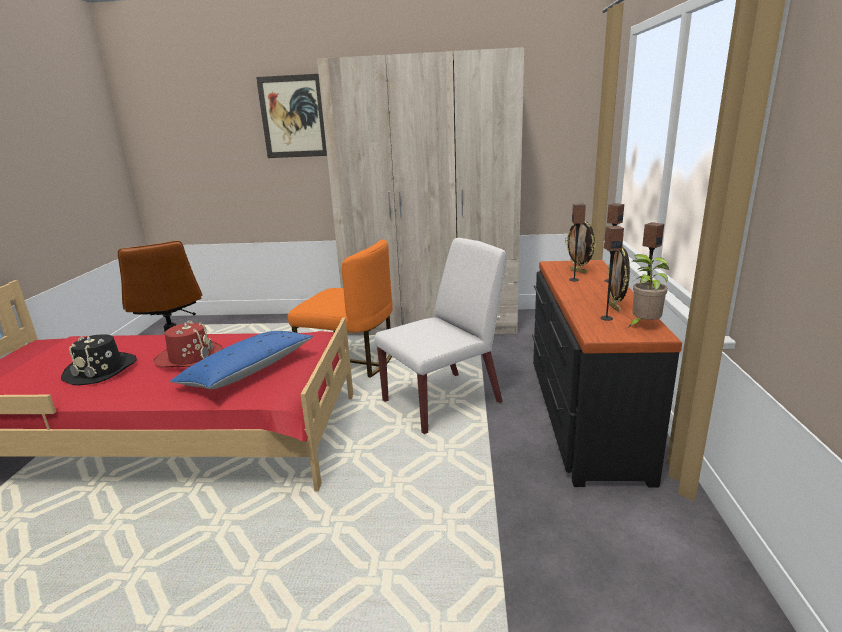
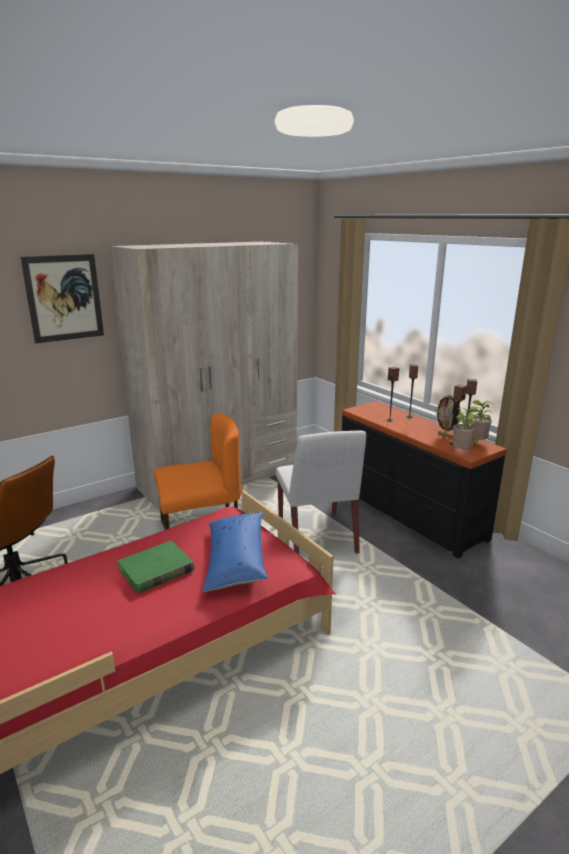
camera: 40 degrees left, 0 degrees up
black hat [61,335,137,385] -> none
red hat [154,321,223,368] -> green book [117,541,194,593]
white chair [374,238,507,434] -> white chair turned 150 degrees clockwise [276,430,366,554]
picture frame [565,220,596,274] -> none
none -> potted plant [453,407,479,450]

